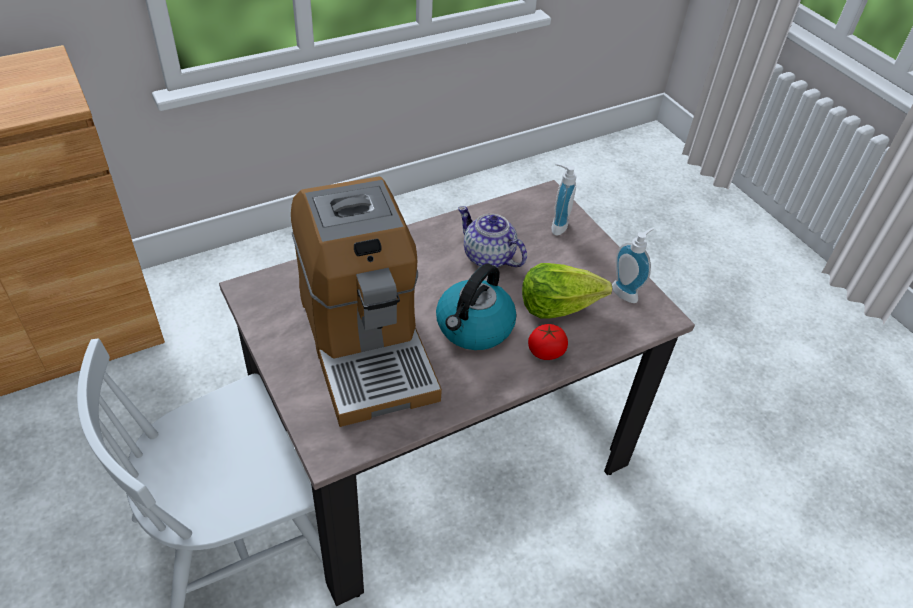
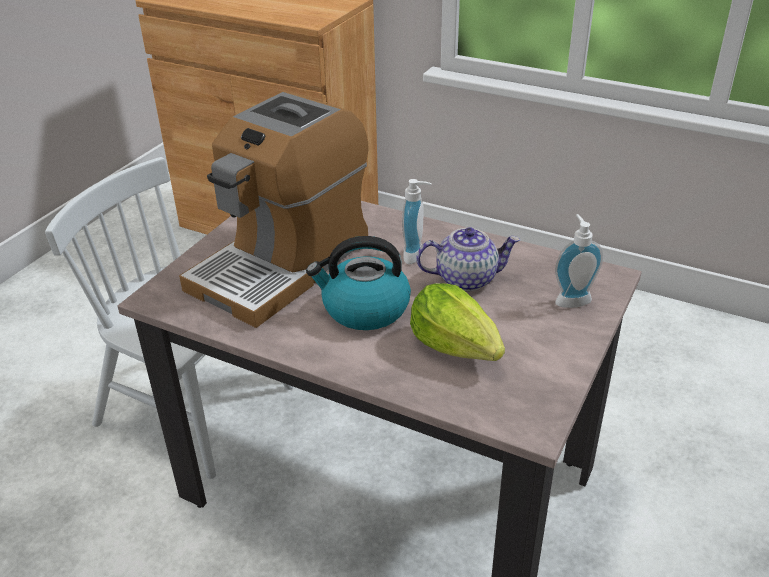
camera: 60 degrees right, 10 degrees down
teapot [458,206,527,268] -> teapot turned 75 degrees clockwise [416,227,520,291]
tomato [528,324,568,360] -> none
soap dispenser [612,228,653,303] -> soap dispenser moved to [402,179,432,264]

